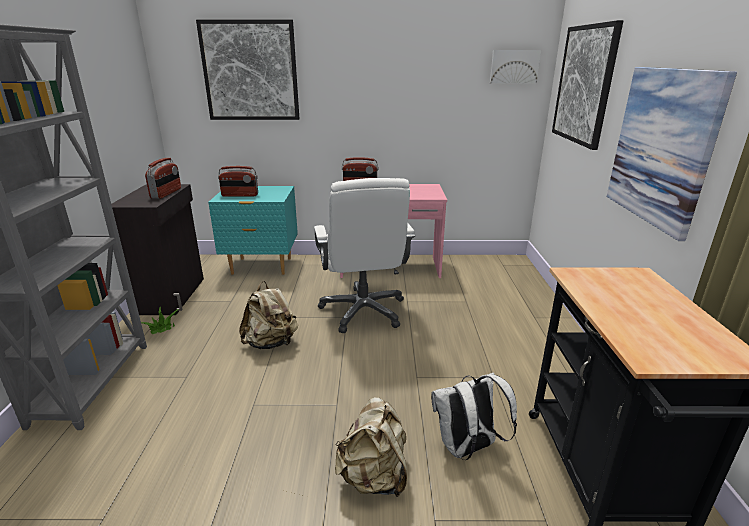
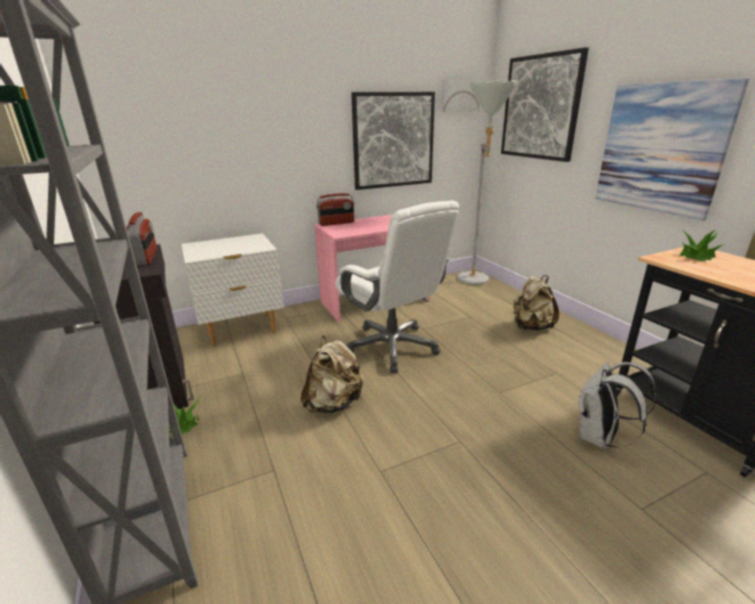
camera: 25 degrees left, 0 degrees up
picture [196,20,299,120] -> picture moved to [351,92,435,190]
turquoise nightstand [208,186,298,275] -> white nightstand [181,233,284,346]
radio [218,166,258,197] -> none
beige backpack [335,397,407,497] -> beige backpack moved to [513,275,559,330]
none -> grey floor lamp [457,80,518,285]
none -> potted plant [680,230,725,261]

